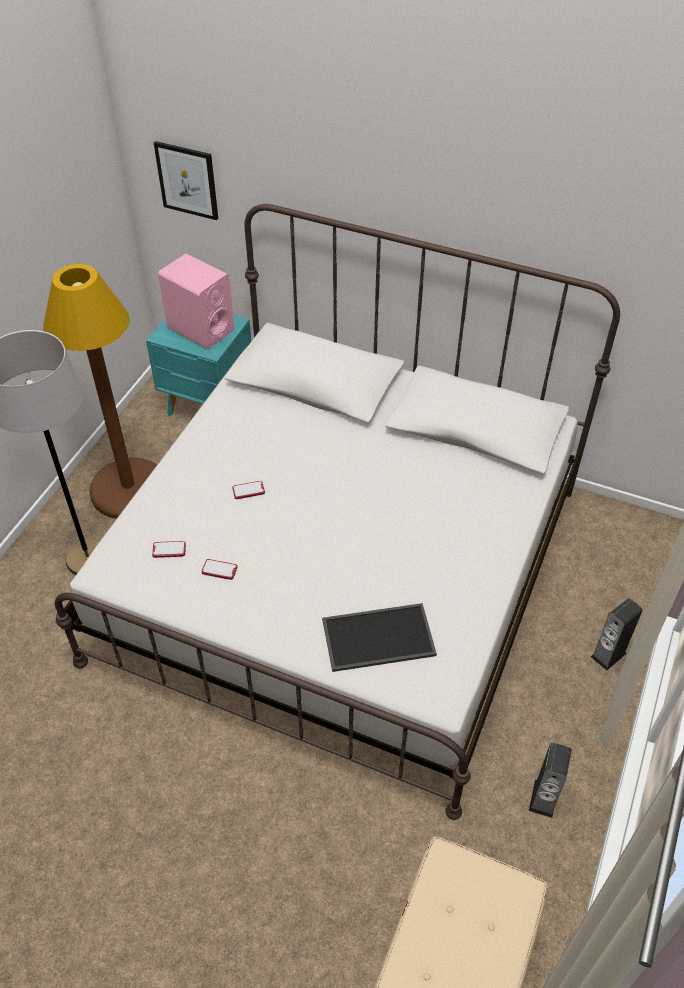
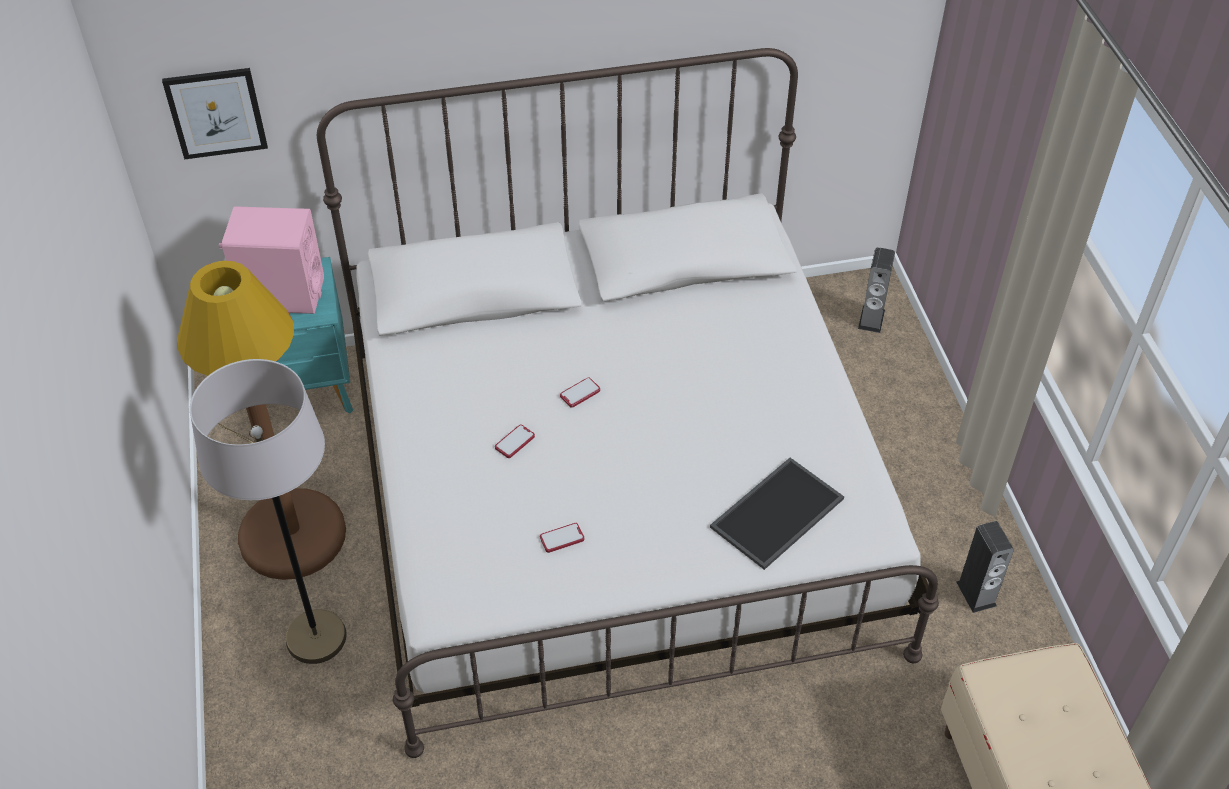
camera: 35 degrees left, 0 degrees up
phone [152,541,186,558] -> phone moved to [560,377,600,408]
speaker [591,598,643,671] -> speaker moved to [858,247,895,333]

